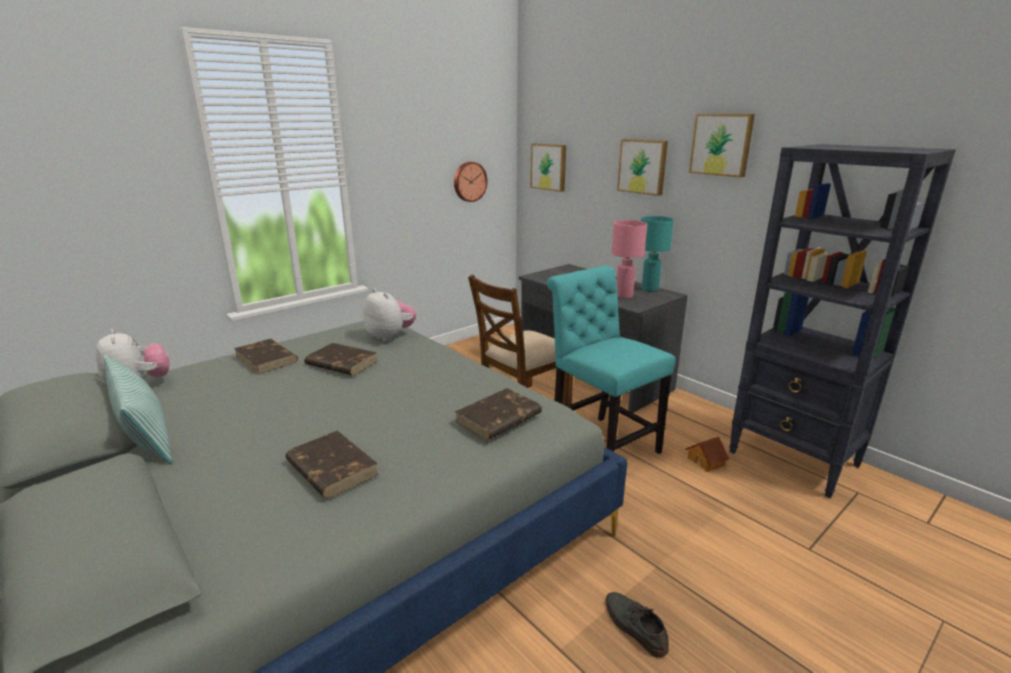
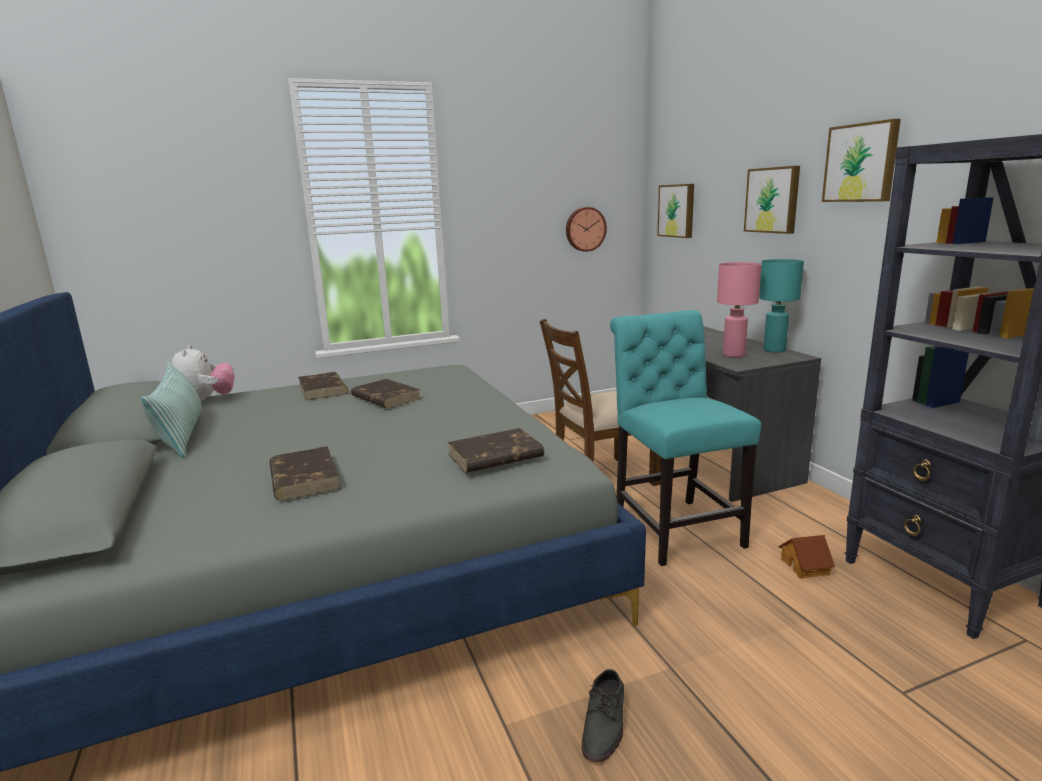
camera: 20 degrees right, 5 degrees down
plush toy [363,288,416,342] -> none
grey shoe [606,592,669,658] -> grey shoe turned 150 degrees counterclockwise [582,669,624,762]

